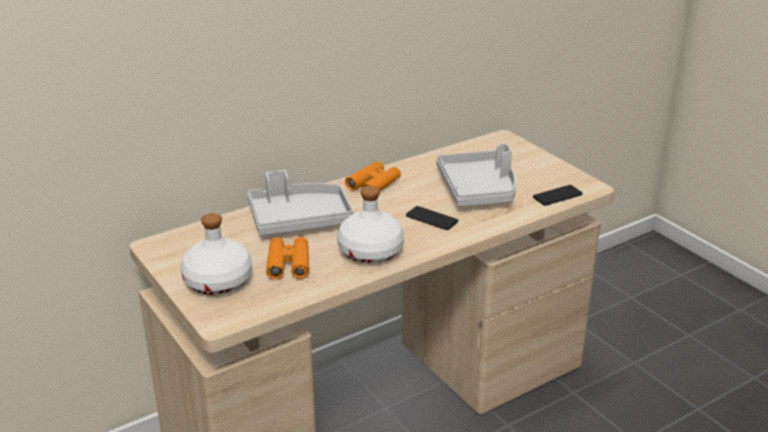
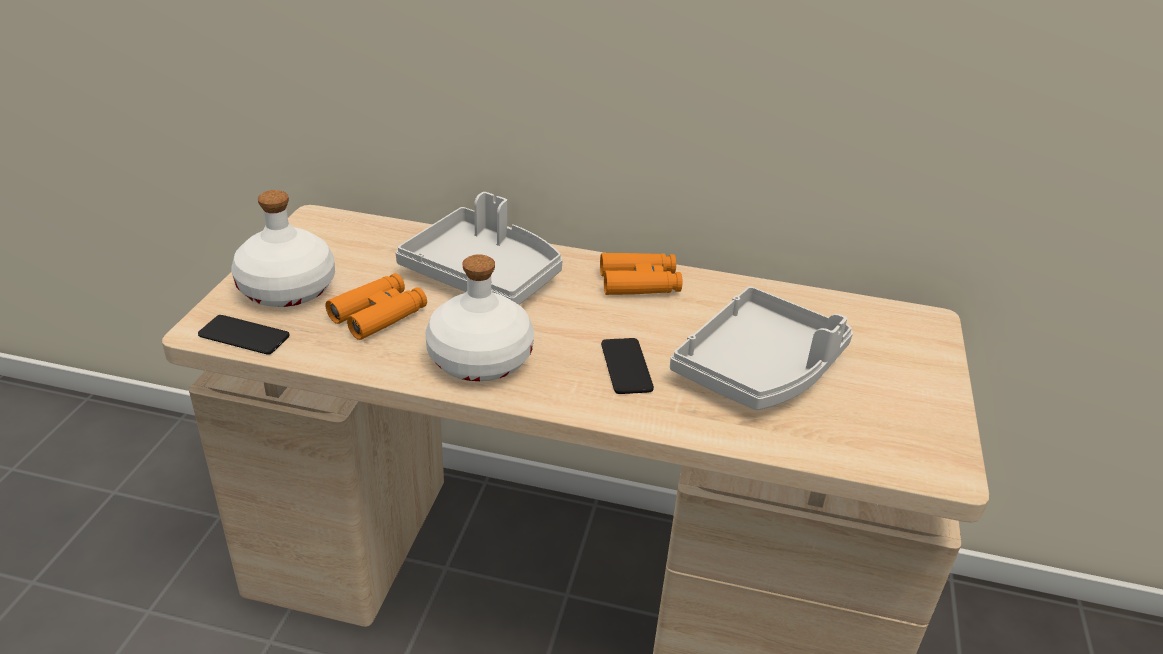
camera: 45 degrees right, 5 degrees up
phone [533,185,583,206] -> phone moved to [198,315,290,355]

